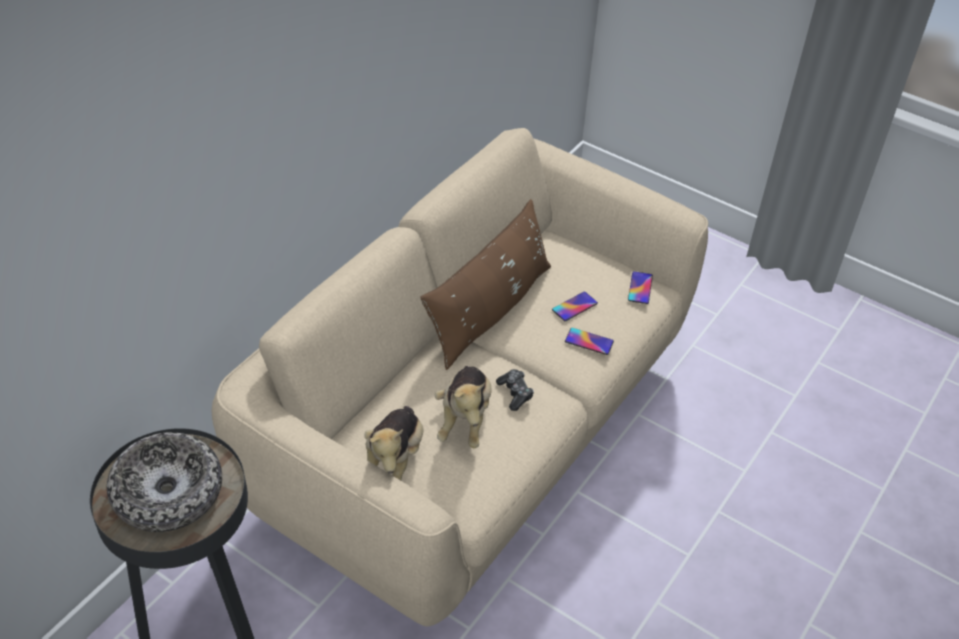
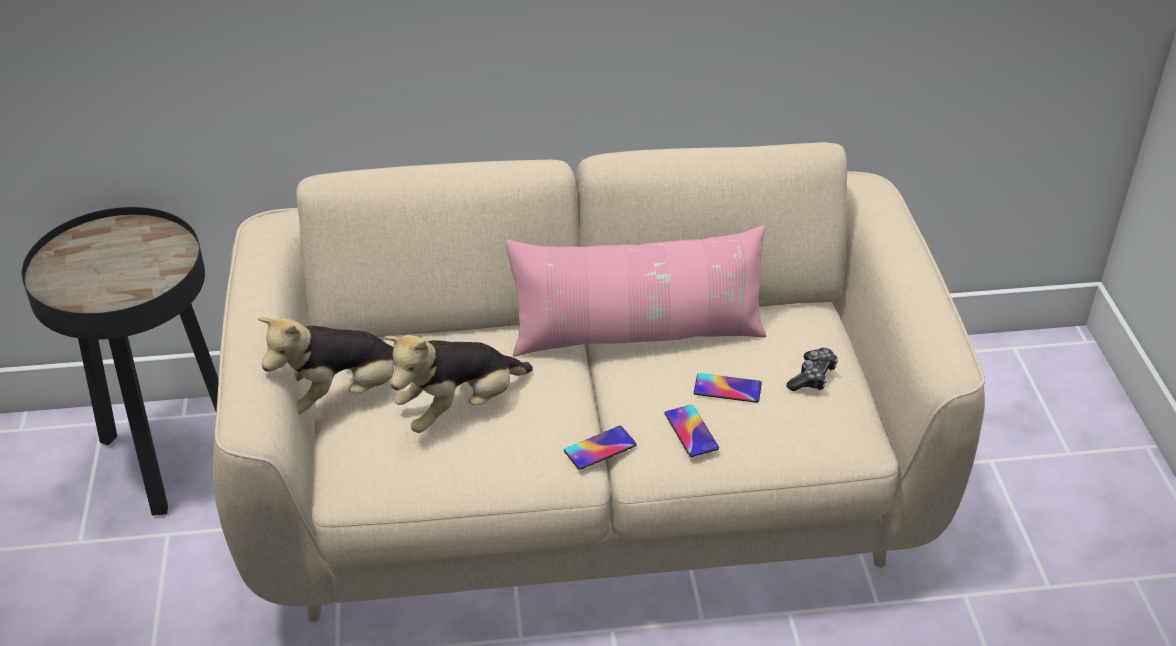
camera: 50 degrees right, 5 degrees down
bowl [107,432,222,532] -> none
brown pillow [420,199,551,370] -> pink pillow [506,225,766,356]
game controller [496,369,534,411] -> game controller moved to [786,348,838,391]
phone [628,271,653,304] -> phone moved to [564,426,637,470]

